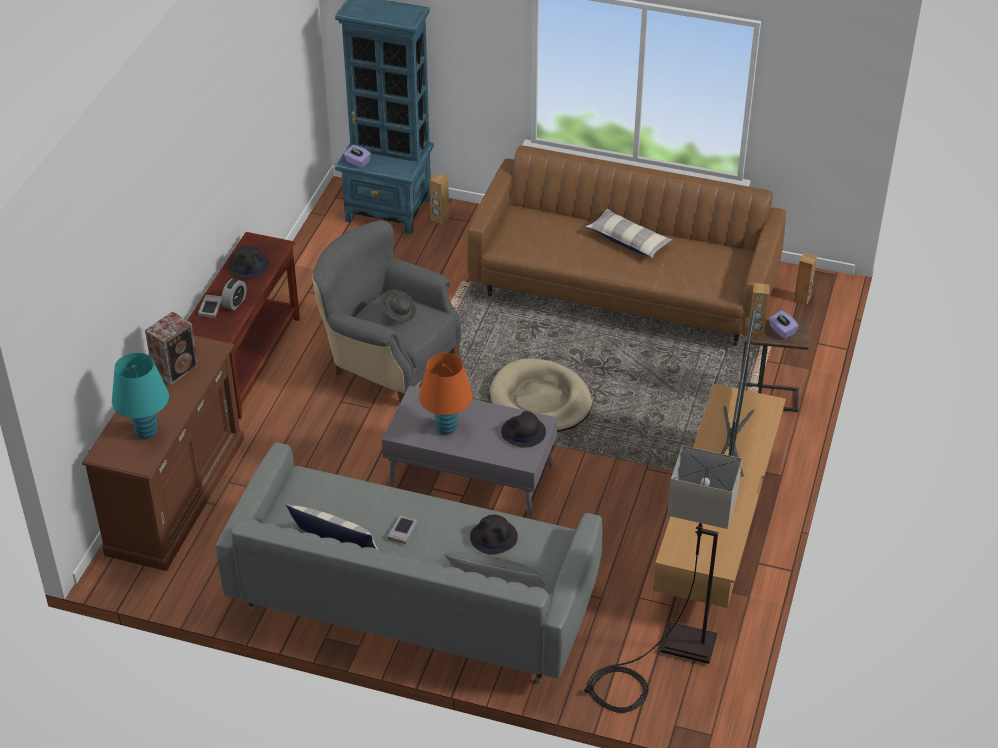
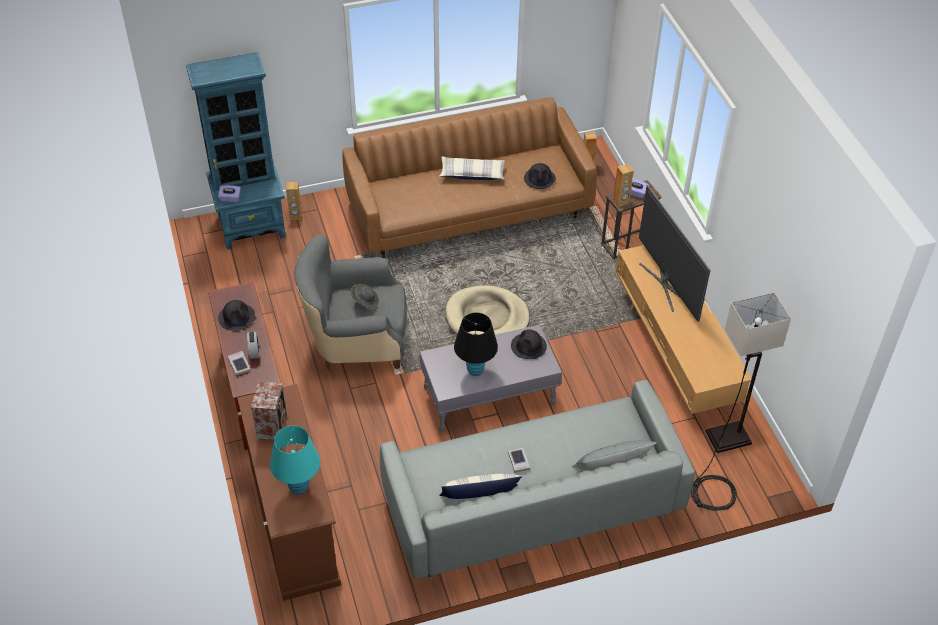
camera: 35 degrees left, 5 degrees up
orange table lamp [419,353,473,435] -> black table lamp [454,313,498,376]
black hat [470,515,518,555] -> black hat moved to [524,163,556,189]

